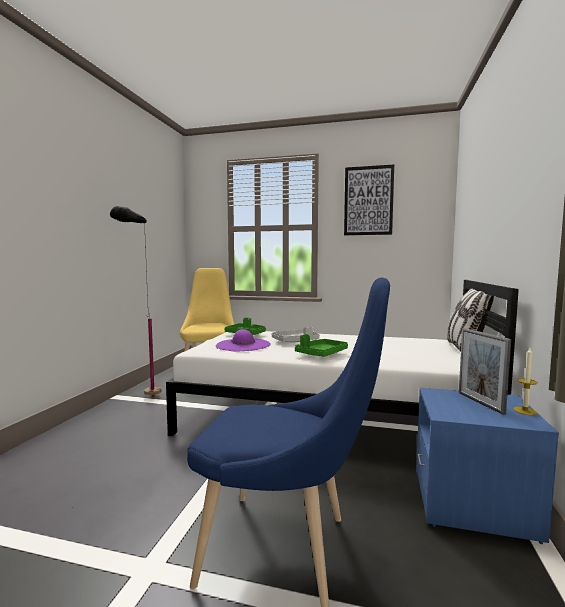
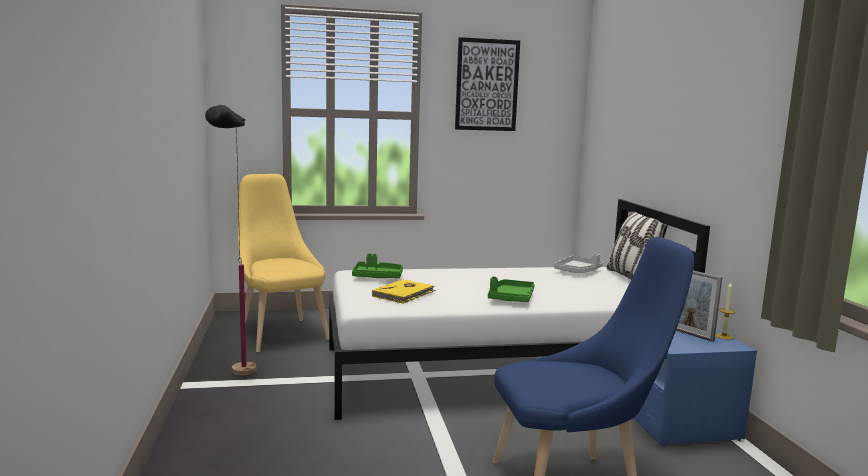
camera: 25 degrees left, 5 degrees up
purple hat [216,329,271,351] -> yellow book [372,279,436,304]
grey tray [272,327,320,342] -> grey tray moved to [554,254,603,273]

